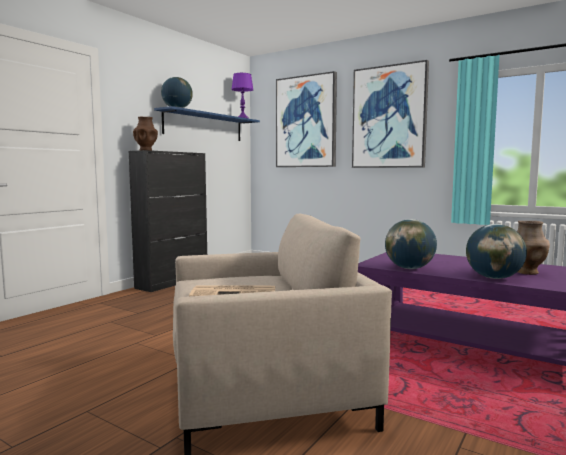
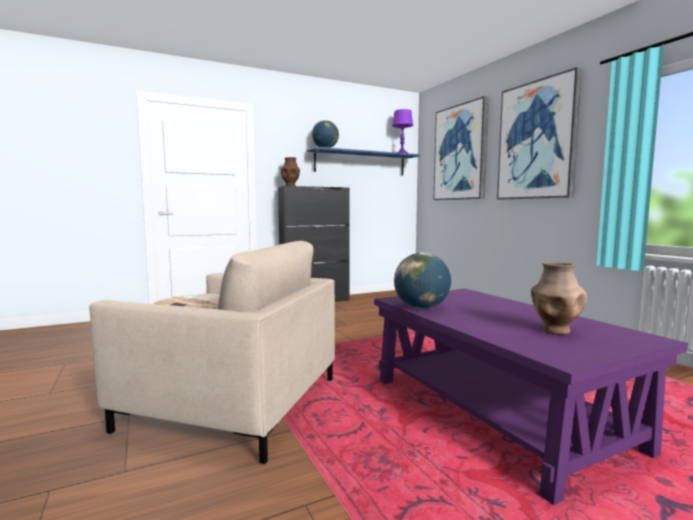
camera: 30 degrees right, 0 degrees up
globe [466,224,527,279] -> none

